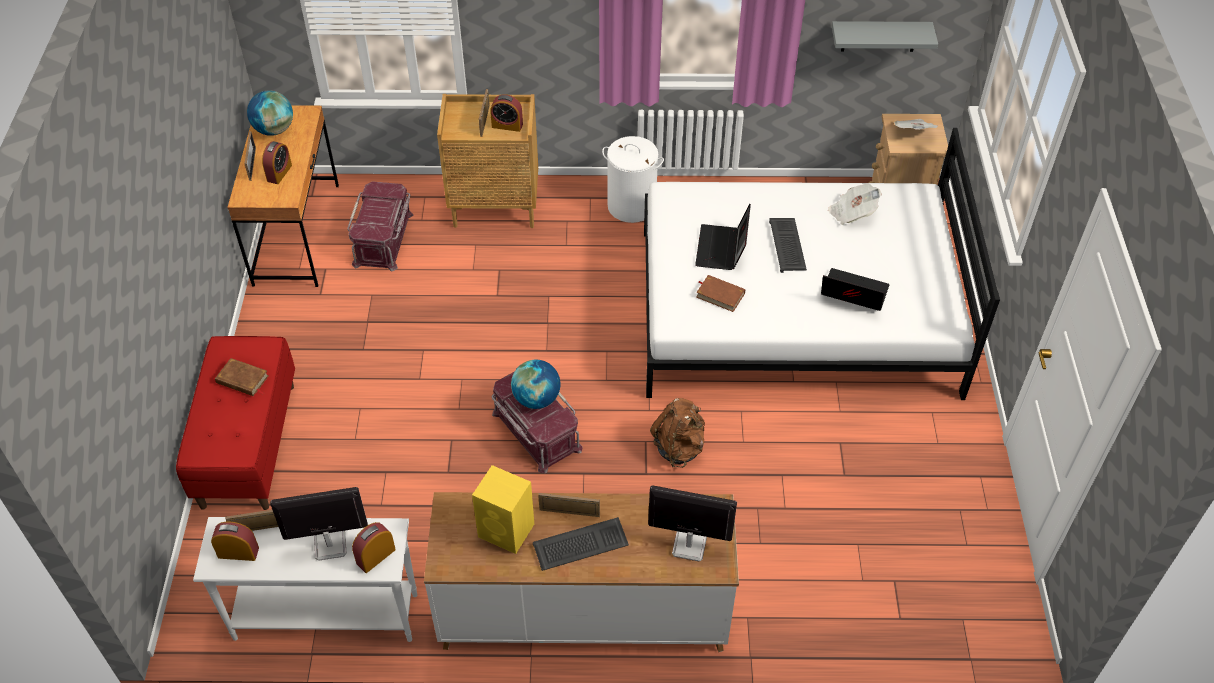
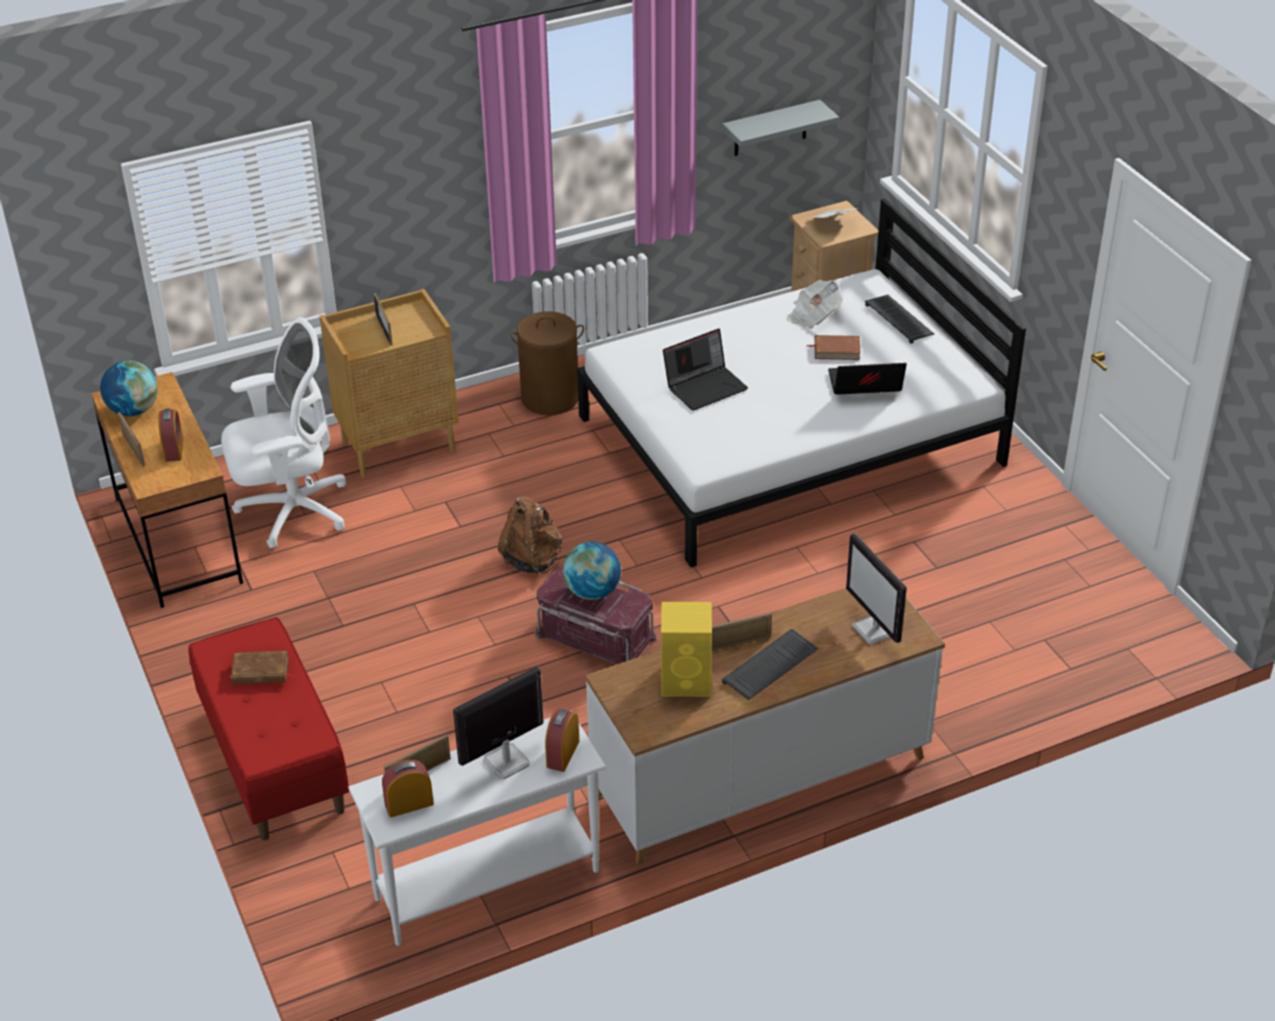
camera: 25 degrees left, 10 degrees down
red storage box [347,181,414,271] -> white office chair [221,317,346,548]
alarm clock [490,94,523,132] -> none
white laundry basket [602,136,664,223] -> brown laundry basket [510,311,584,415]
monitor [648,485,737,562] -> monitor turned 105 degrees counterclockwise [846,533,907,644]
brown backpack [650,398,705,468] -> brown backpack moved to [498,496,562,575]
laptop [695,204,751,270] -> laptop turned 105 degrees counterclockwise [663,329,748,411]
brown book [696,275,745,312] -> brown book moved to [807,335,861,360]
keyboard [769,218,807,273] -> keyboard moved to [865,295,934,344]

